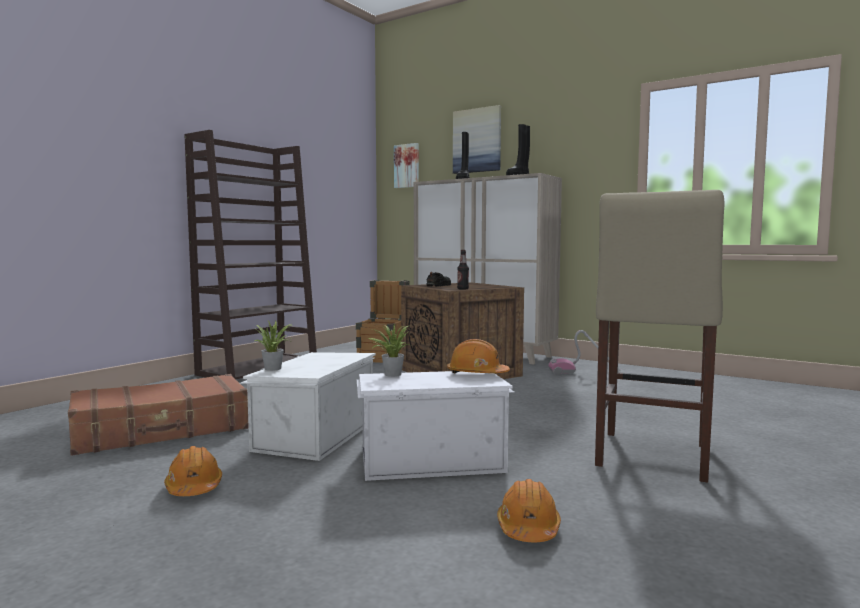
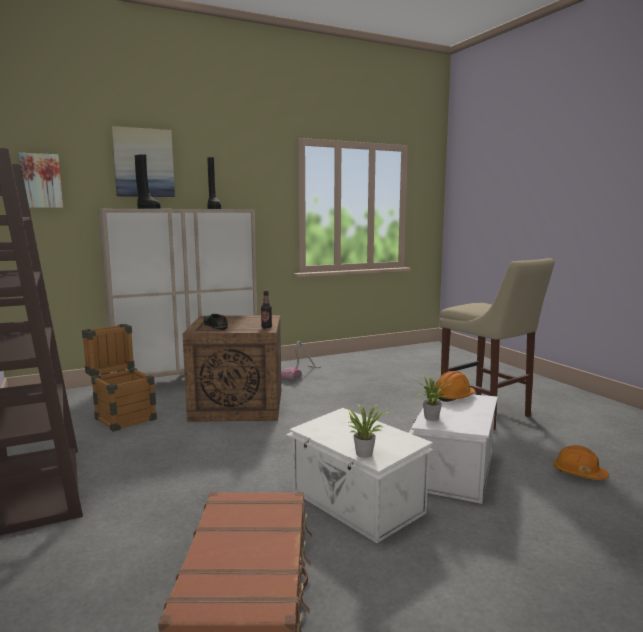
camera: 60 degrees left, 5 degrees up
orange hard hat [164,446,222,496] -> none

